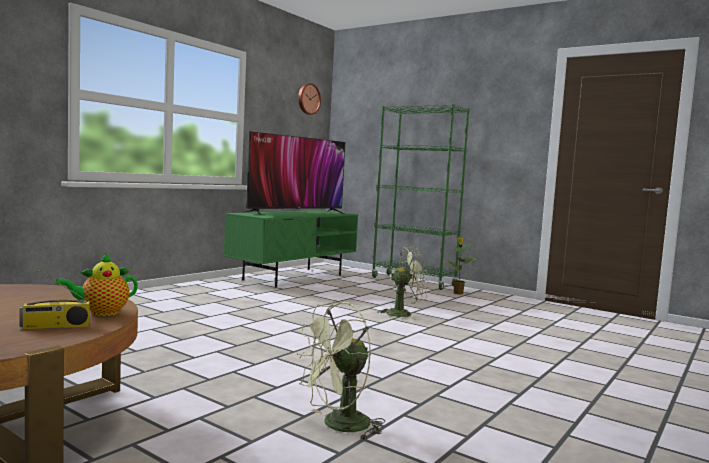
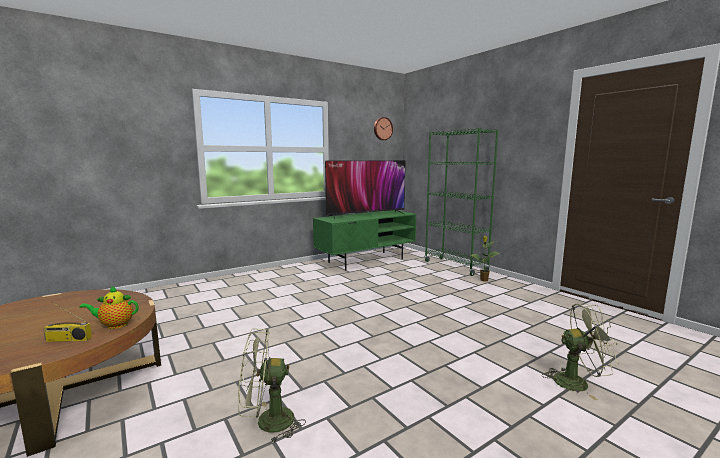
camera: 20 degrees right, 5 degrees up
green fan [378,246,429,320] -> green fan moved to [542,304,619,400]

